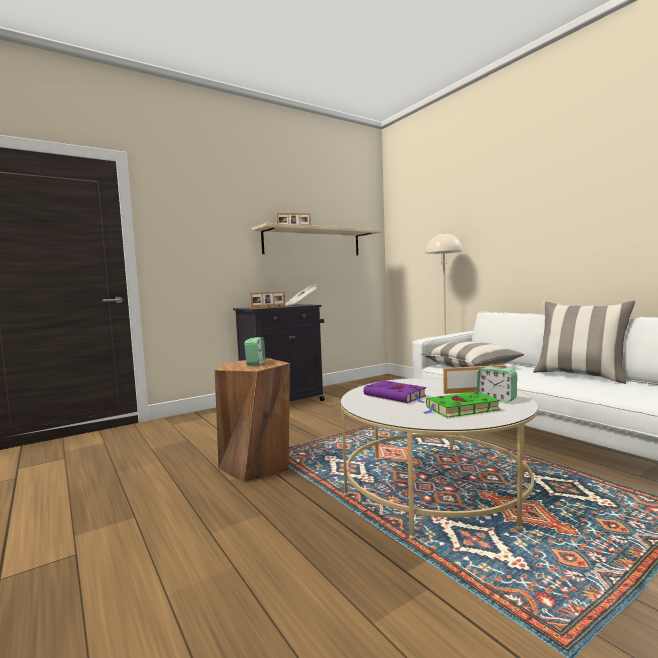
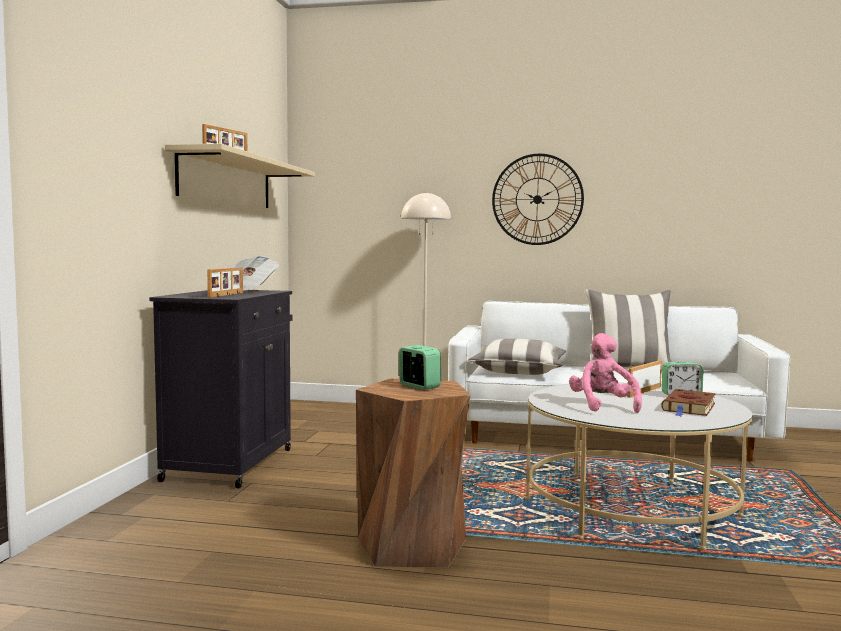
camera: 45 degrees left, 0 degrees up
purple book [363,381,426,403] -> pink plush toy [569,333,642,413]
green book [423,392,501,418] -> brown book [661,389,716,416]
none -> wall clock [492,154,584,245]

